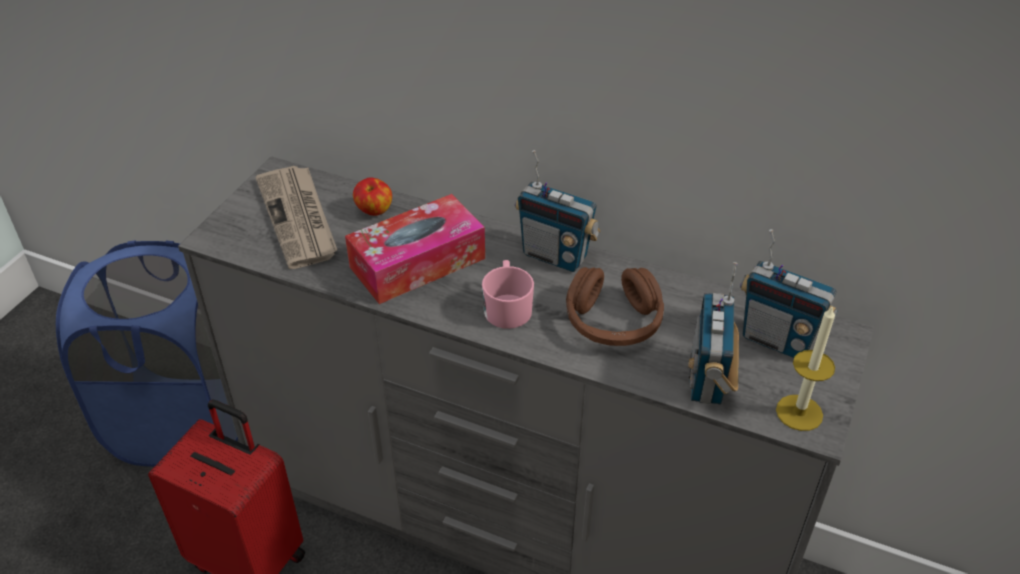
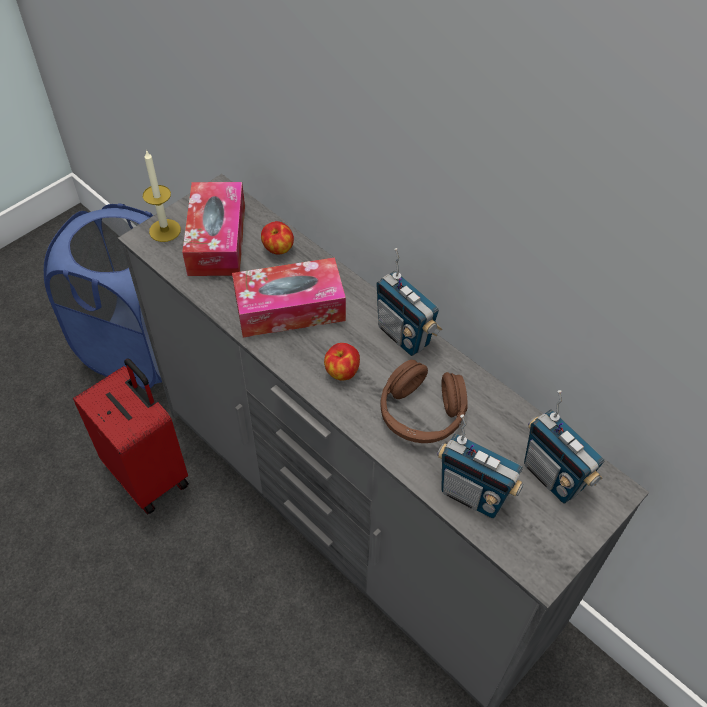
camera: 20 degrees right, 10 degrees up
newspaper [255,166,337,269] -> tissue box [182,182,245,276]
pink mug [482,260,534,329] -> apple [324,343,360,381]
radio [688,262,739,405] -> radio turned 90 degrees counterclockwise [437,415,523,518]
candle [776,305,835,431] -> candle moved to [143,150,181,242]

